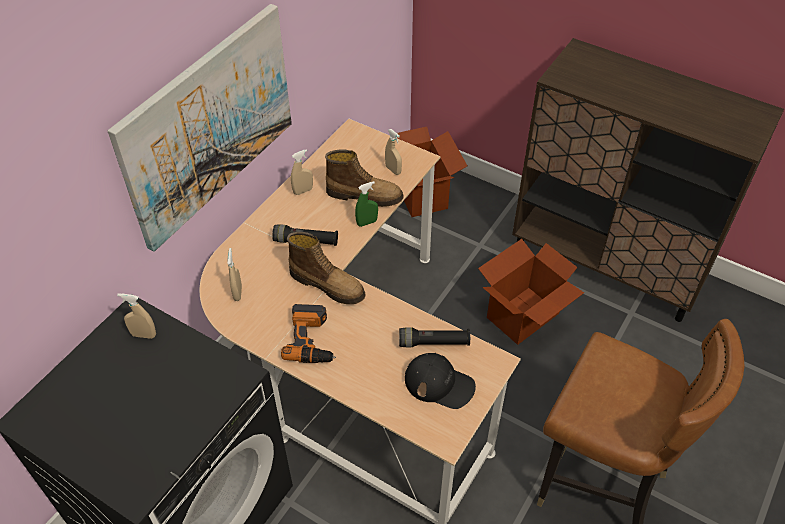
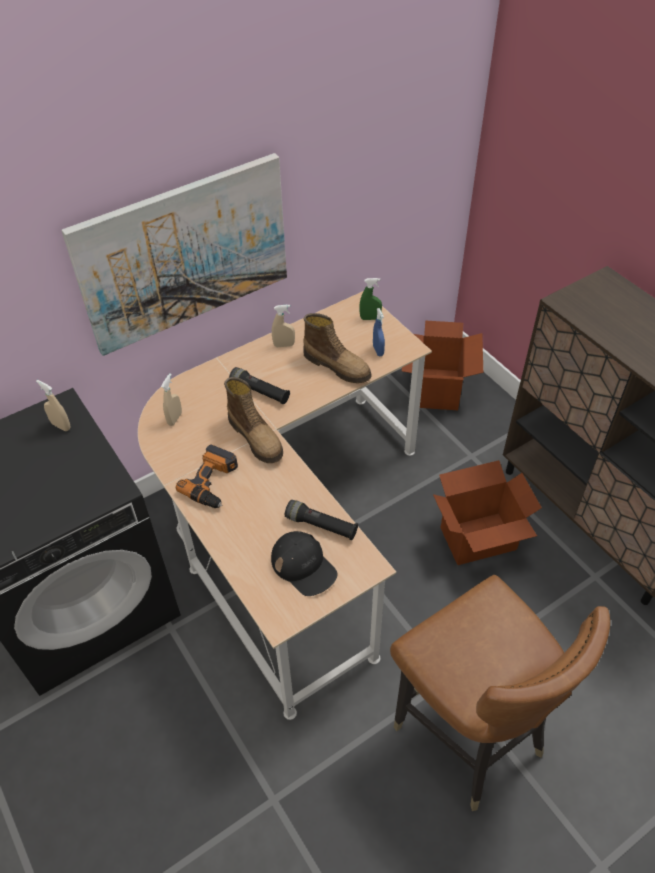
camera: 25 degrees right, 0 degrees up
green spray bottle [355,181,378,227] -> green spray bottle moved to [359,278,382,320]
beige spray bottle [385,129,402,175] -> blue spray bottle [373,308,385,356]

